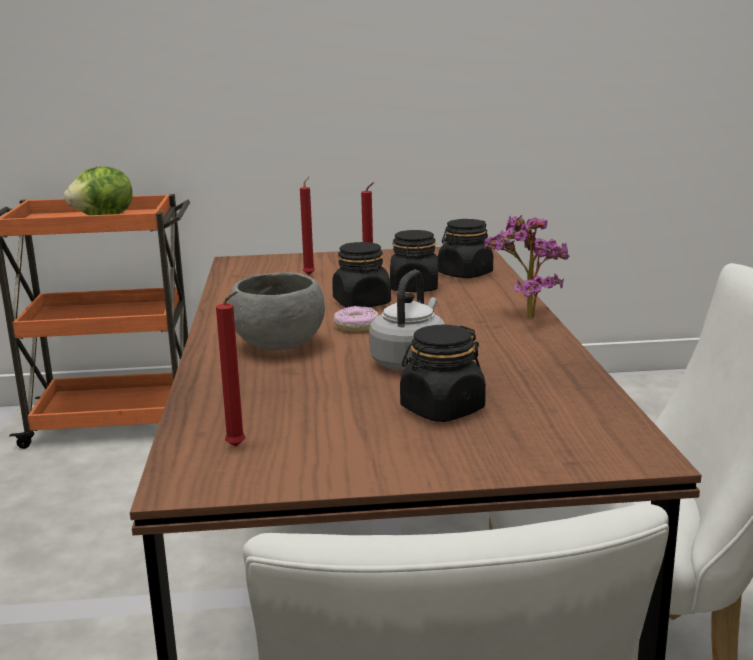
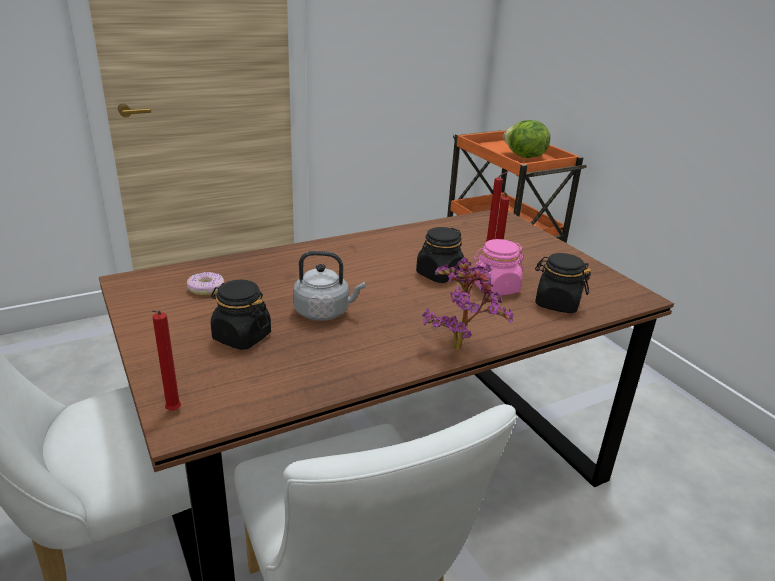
camera: 65 degrees right, 10 degrees up
red candle [216,291,245,447] -> red candle moved to [151,310,181,411]
grey bowl [228,272,325,350] -> none
donut [333,306,379,332] -> donut moved to [187,272,224,295]
black jar [390,230,438,292] -> pink jar [474,239,524,296]

